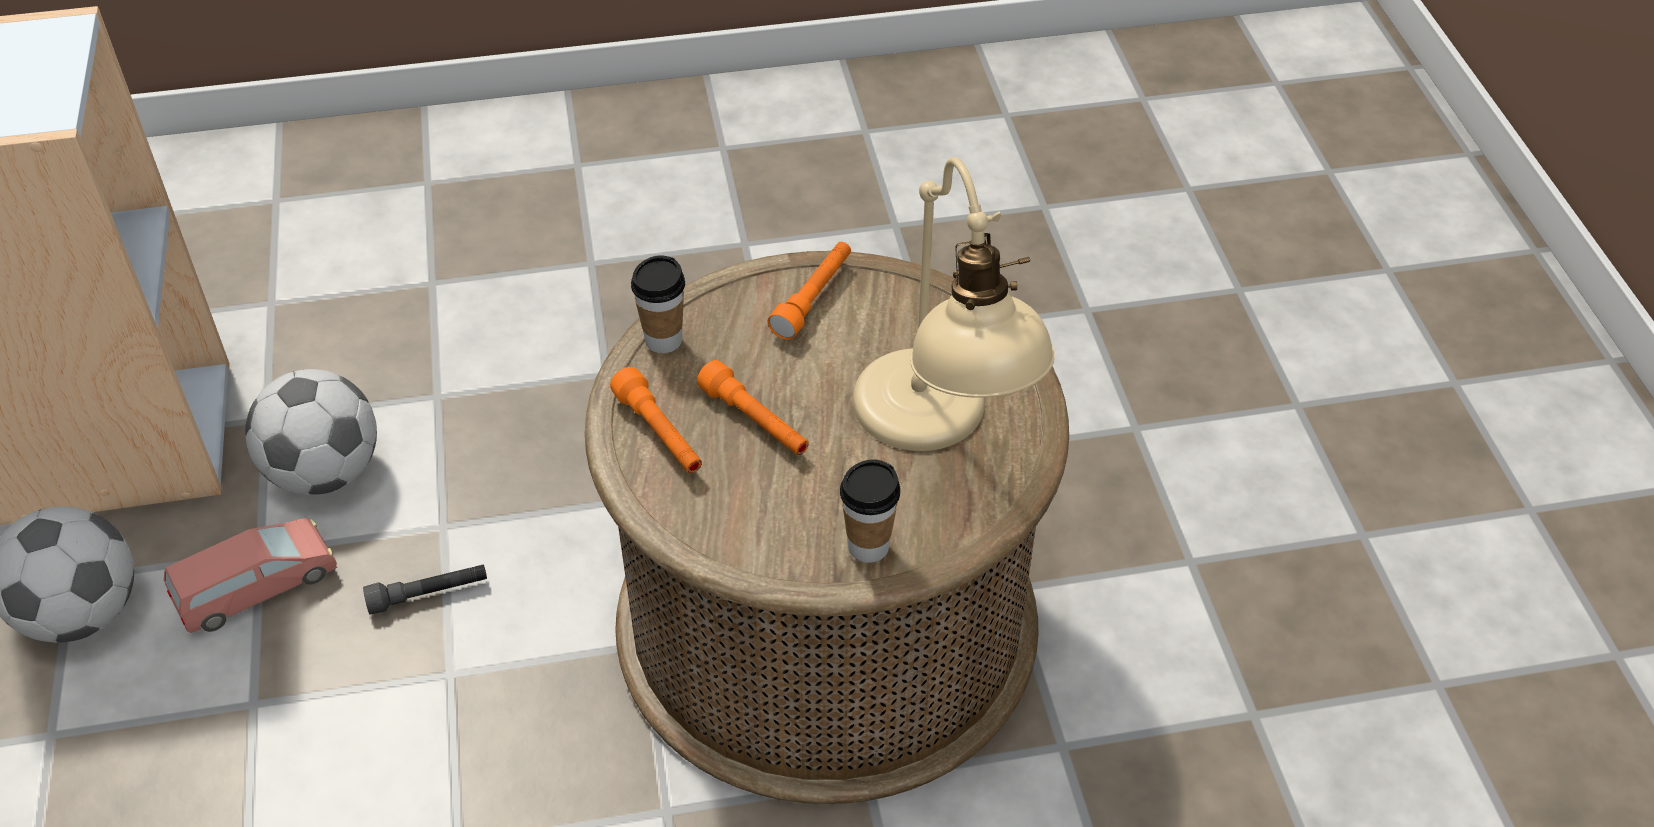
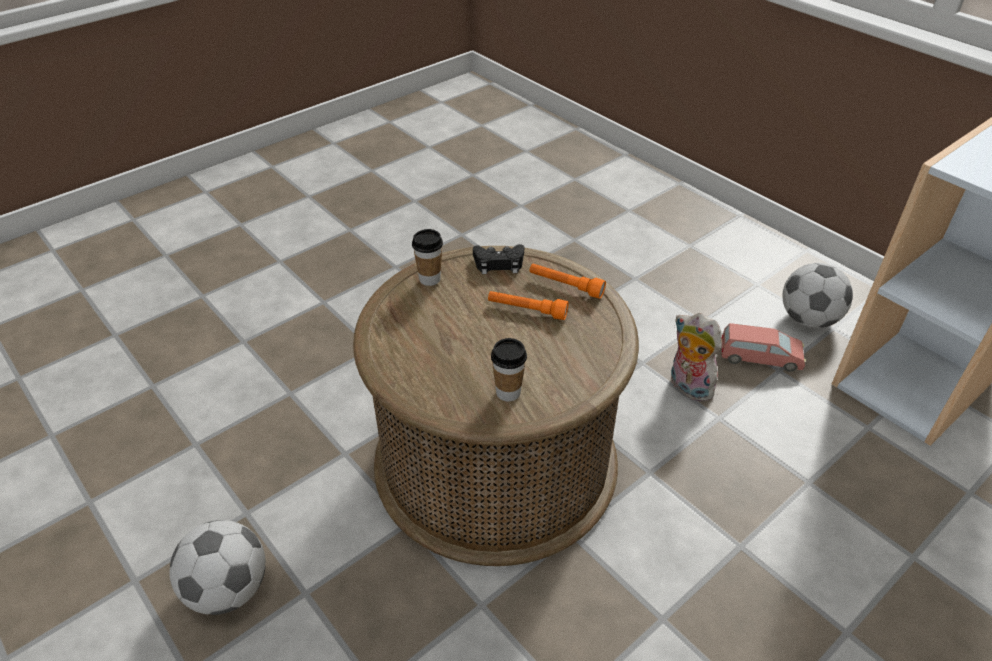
camera: 150 degrees right, 5 degrees down
pink toy car [164,518,337,633] -> pink toy car turned 105 degrees counterclockwise [721,323,806,372]
football [245,369,377,495] -> football moved to [169,520,266,615]
grey flashlight [363,565,487,615] -> plush toy [671,313,722,402]
cup [631,255,685,353] -> cup moved to [491,338,527,401]
orange flashlight [768,242,851,340] -> none
beige table lamp [852,157,1055,451] -> none
none -> black game controller [473,244,524,274]

